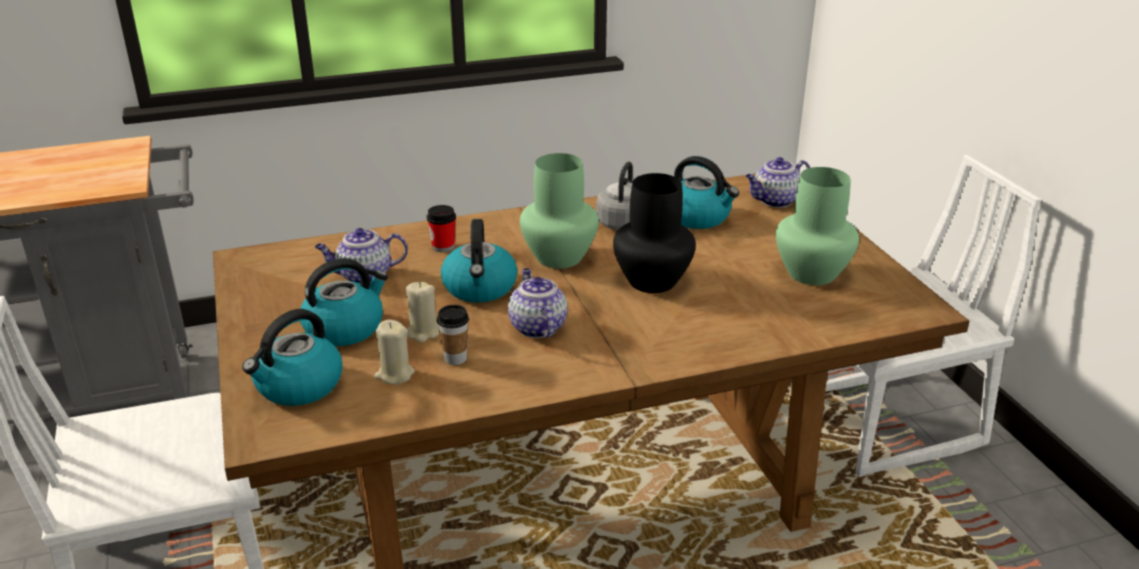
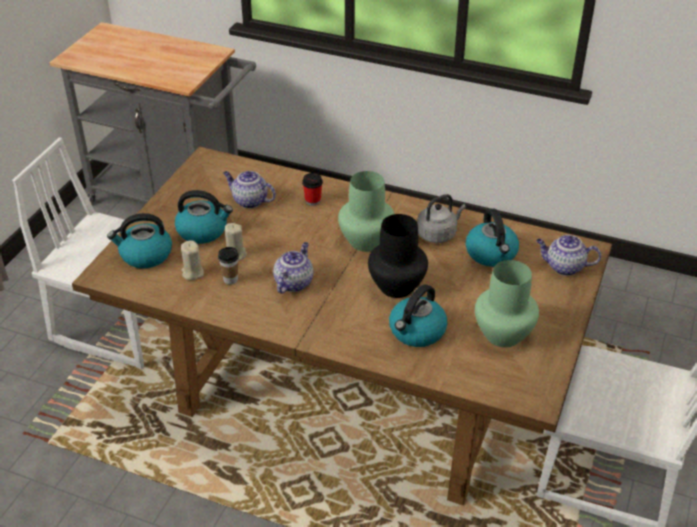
camera: 40 degrees right, 10 degrees up
kettle [441,219,517,303] -> kettle moved to [389,284,448,347]

